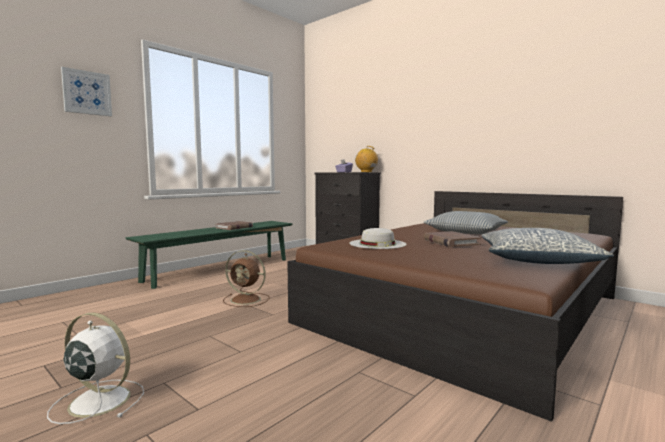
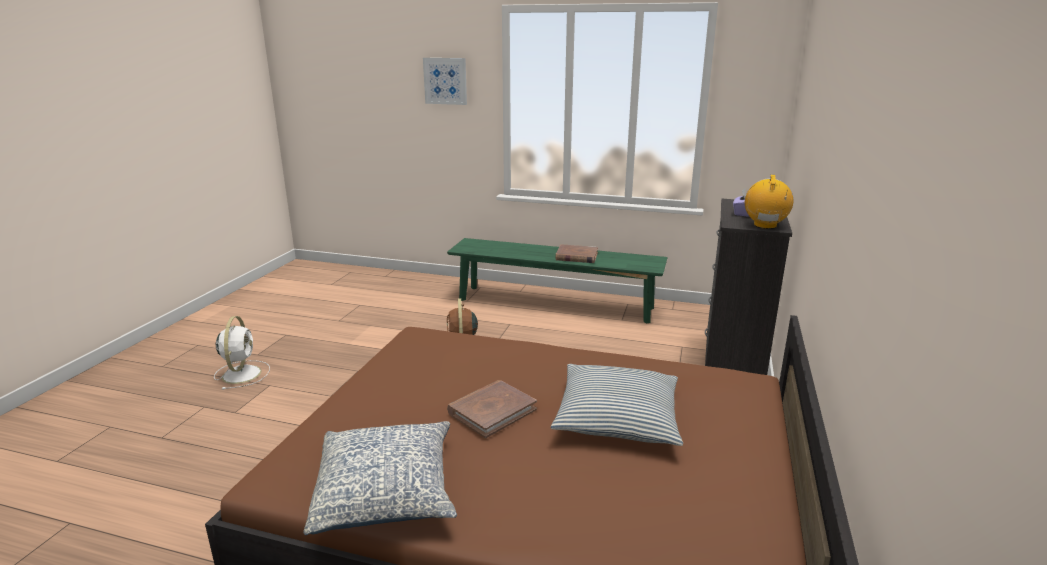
camera: 65 degrees right, 15 degrees up
white hat [350,228,407,249] -> none

